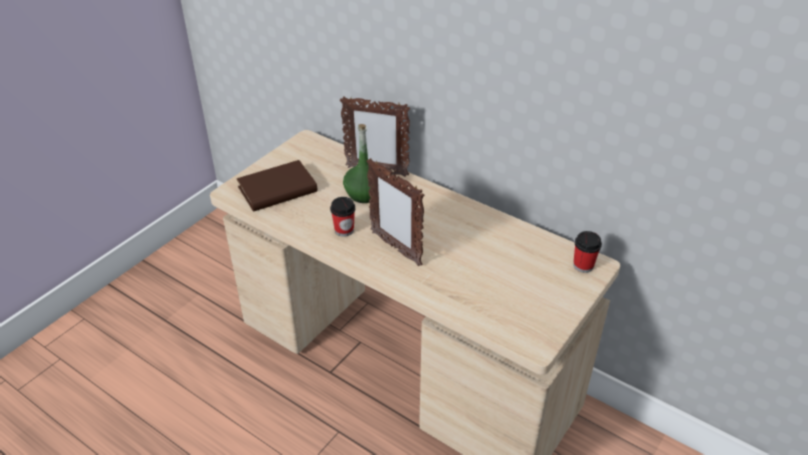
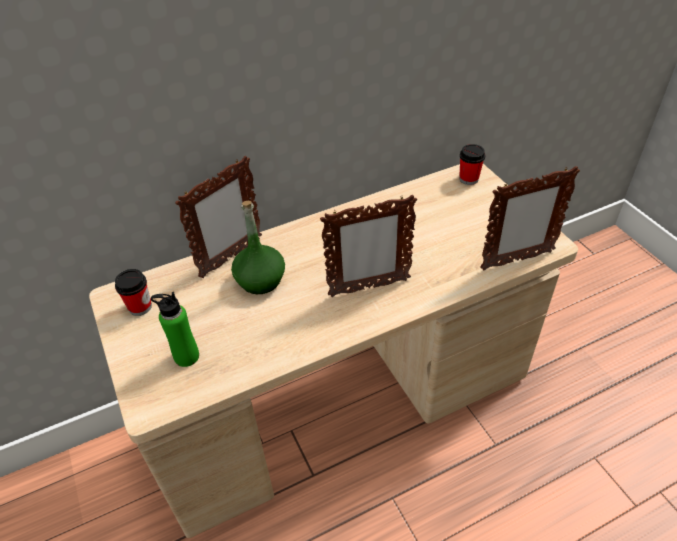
camera: 60 degrees left, 5 degrees up
brown book [237,160,318,212] -> green bottle [151,292,199,367]
cup [330,197,355,237] -> cup moved to [115,269,152,316]
none -> picture frame [480,166,580,270]

